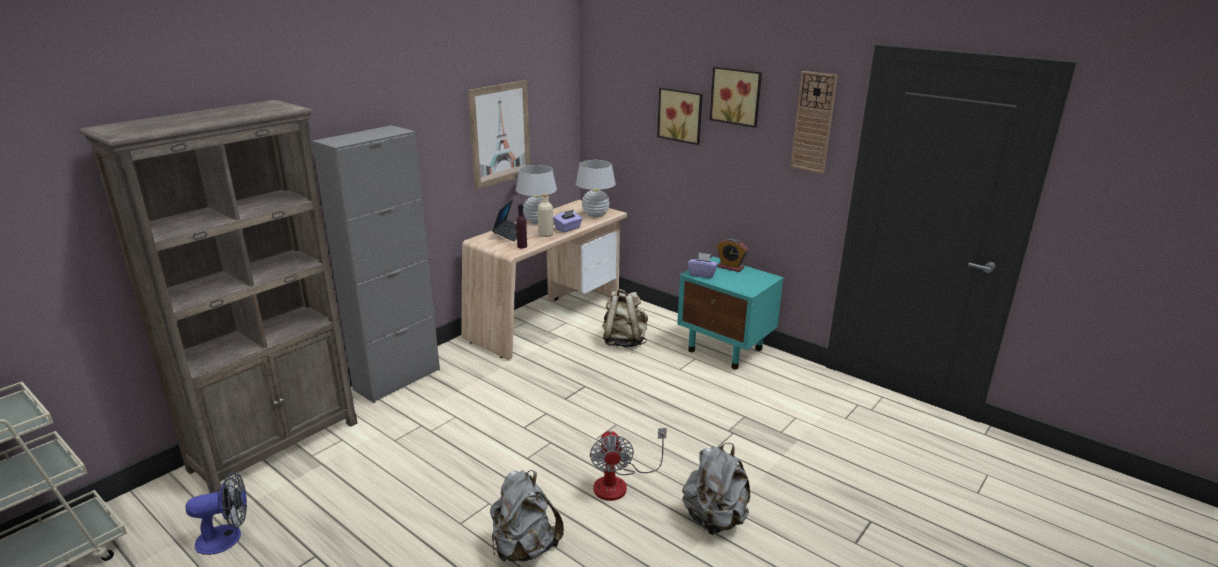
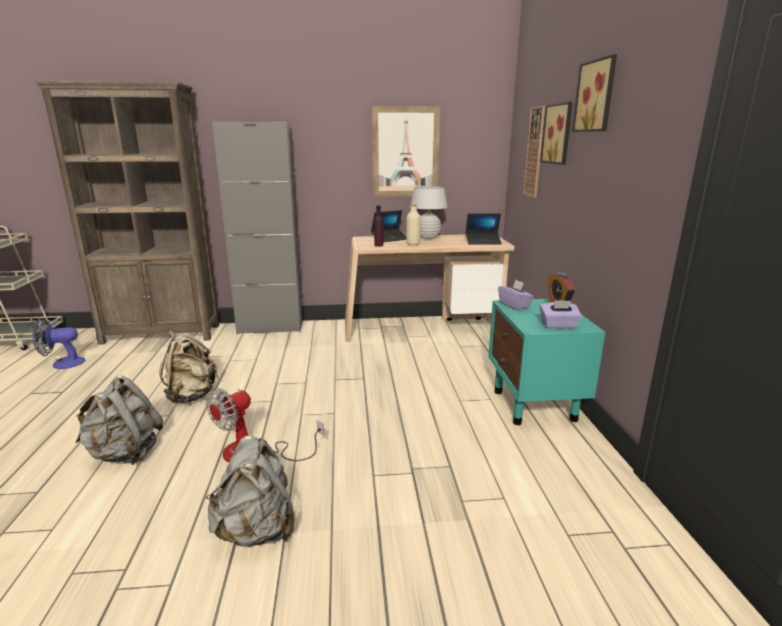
camera: 45 degrees right, 5 degrees down
fan [186,471,247,555] -> fan turned 135 degrees clockwise [33,318,85,369]
purple tissue box [553,209,583,233] -> purple tissue box moved to [540,300,582,329]
white table lamp [576,160,616,217] -> laptop [465,213,502,245]
beige backpack [602,289,648,347] -> beige backpack moved to [159,330,219,404]
wall clock [791,71,838,173] -> wall clock moved to [523,106,545,198]

